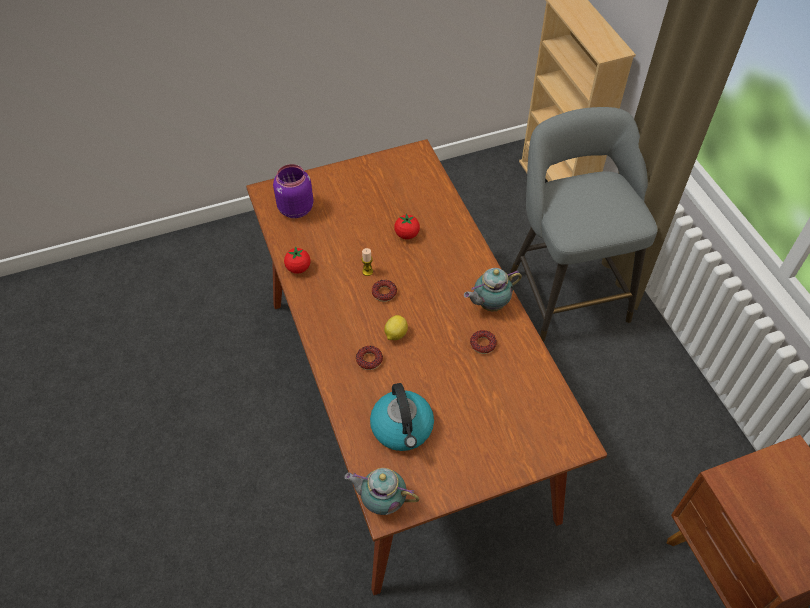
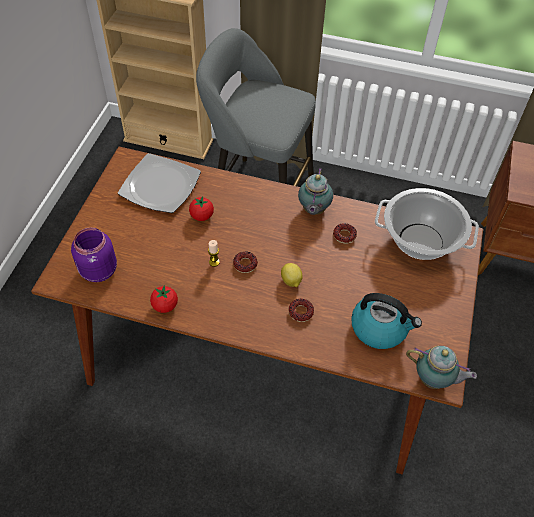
camera: 55 degrees left, 0 degrees up
teapot [344,468,419,515] -> teapot turned 120 degrees counterclockwise [406,345,477,389]
none -> plate [118,153,201,213]
none -> cooking pot [375,188,479,260]

